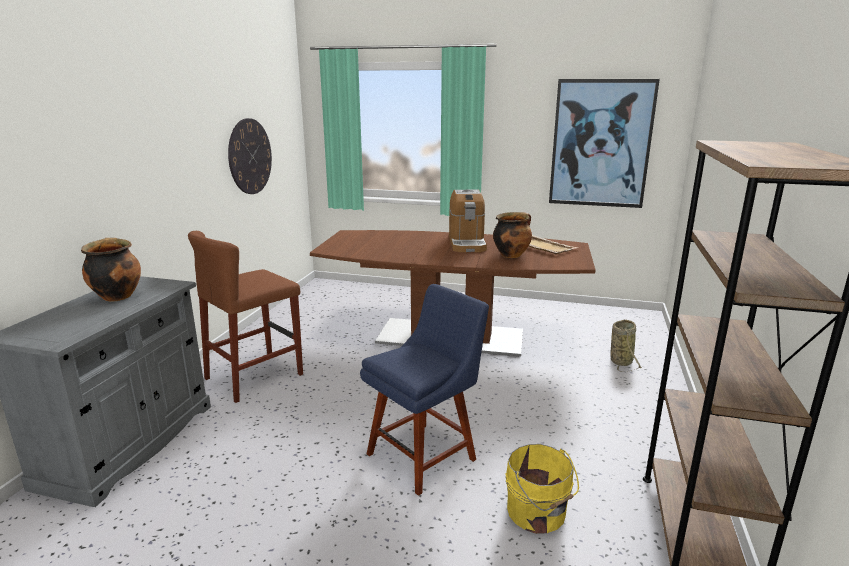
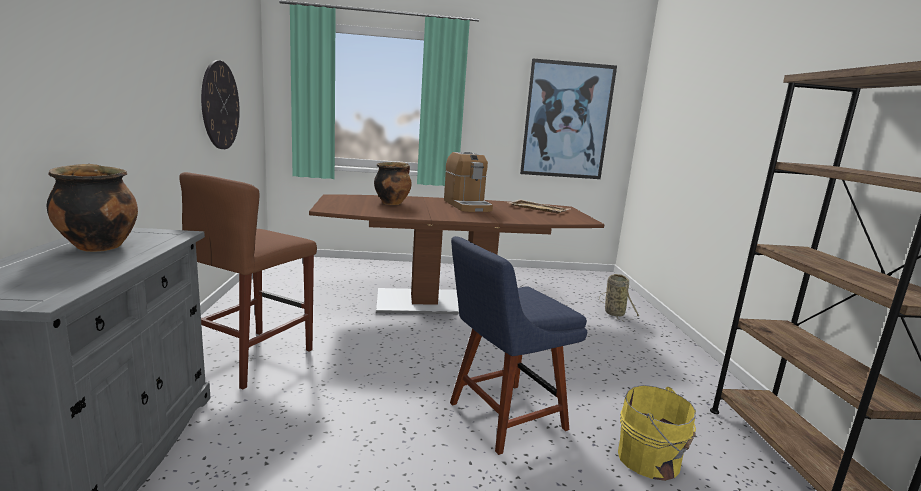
camera: 20 degrees left, 5 degrees down
blue chair [360,284,489,496] -> blue chair turned 150 degrees counterclockwise [450,236,587,455]
cooking pot [493,212,532,258] -> cooking pot moved to [374,162,412,205]

